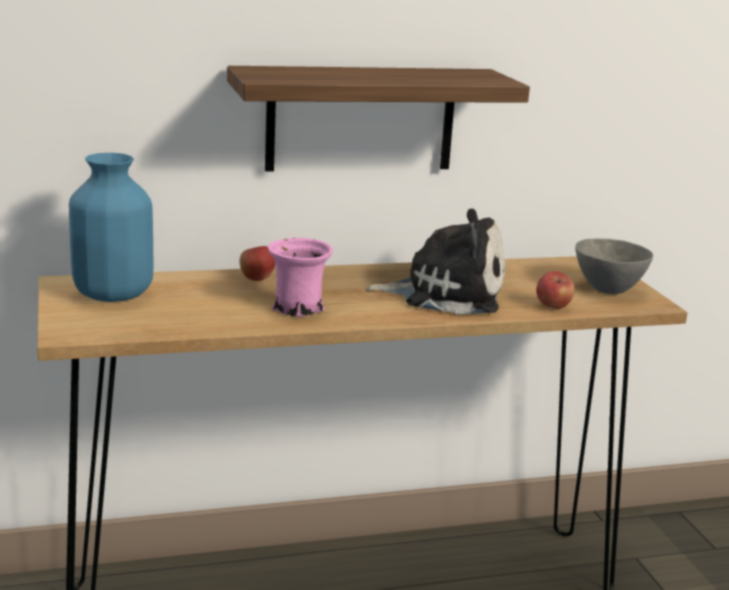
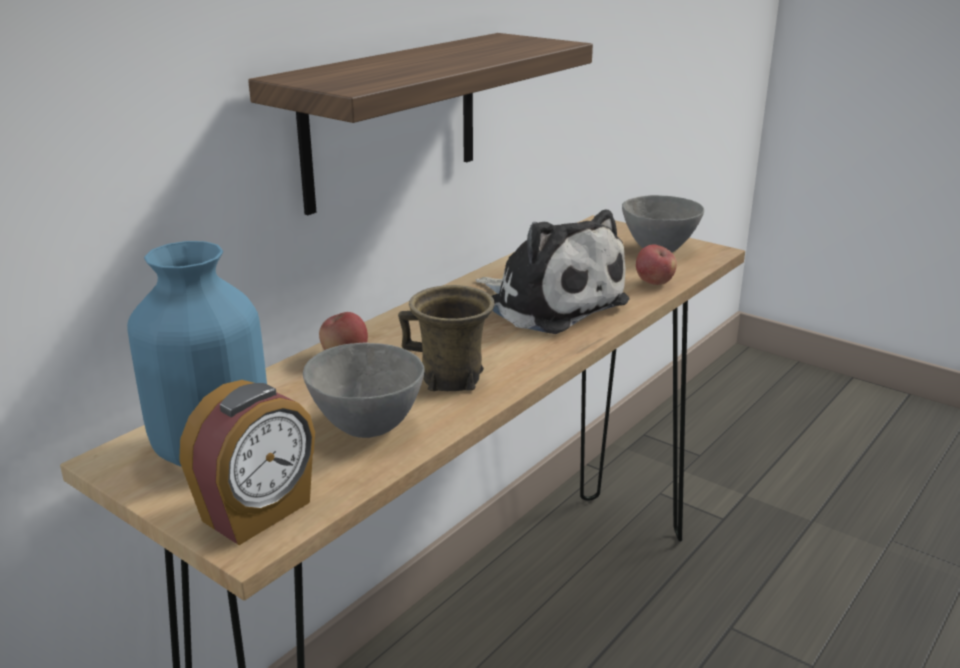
camera: 35 degrees left, 5 degrees up
pink mug [268,238,333,318] -> brown mug [398,285,494,391]
plush toy [365,209,505,315] -> plush toy turned 75 degrees clockwise [475,210,629,334]
none -> alarm clock [179,380,315,545]
none -> grey bowl [303,343,425,438]

